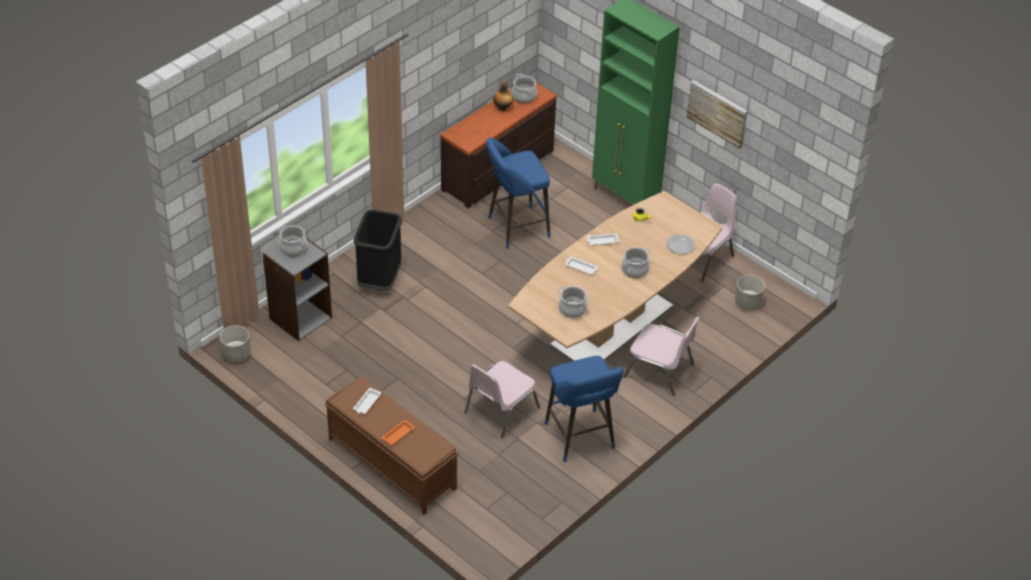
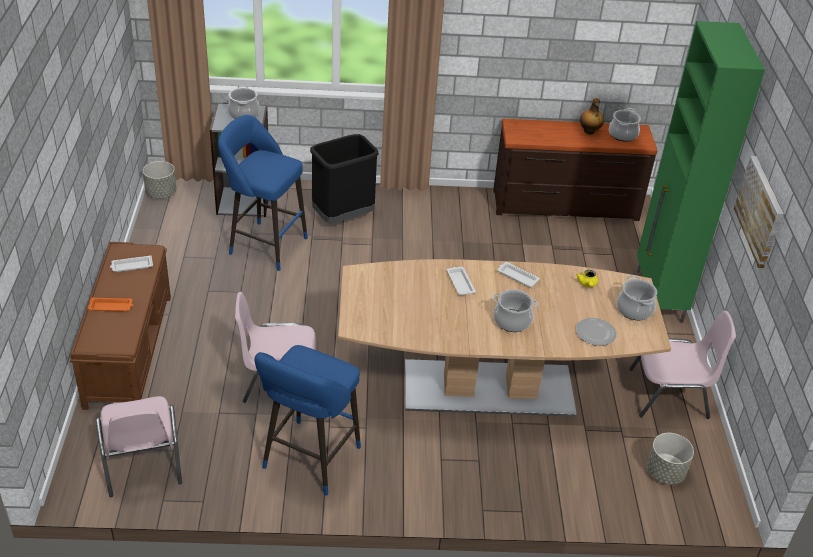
camera: 45 degrees right, 5 degrees down
blue stool [486,138,551,249] -> blue stool moved to [218,115,308,271]
cooking pot [558,286,589,318] -> cooking pot moved to [617,275,657,320]
pink chair [623,317,699,396] -> pink chair moved to [96,396,182,497]

